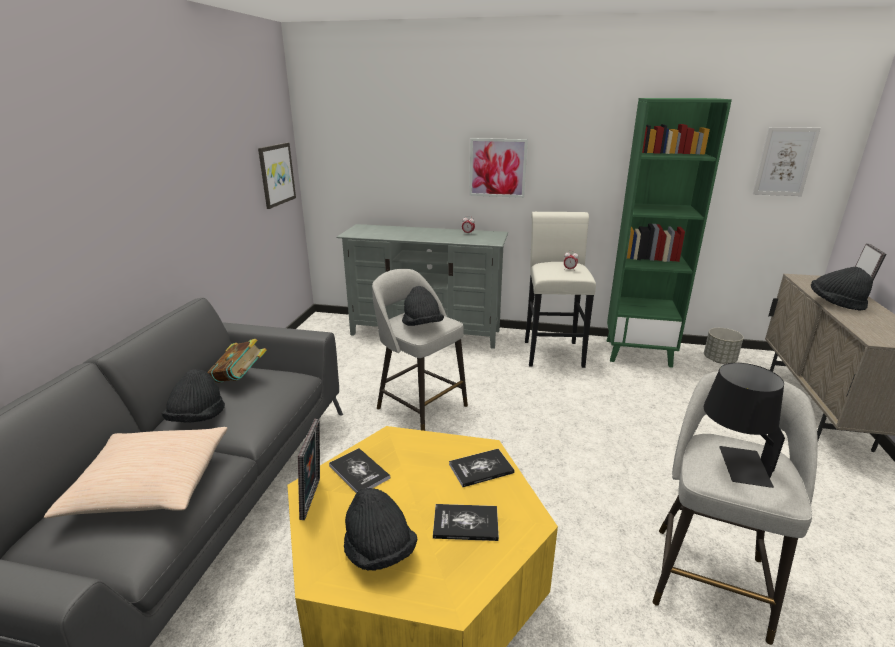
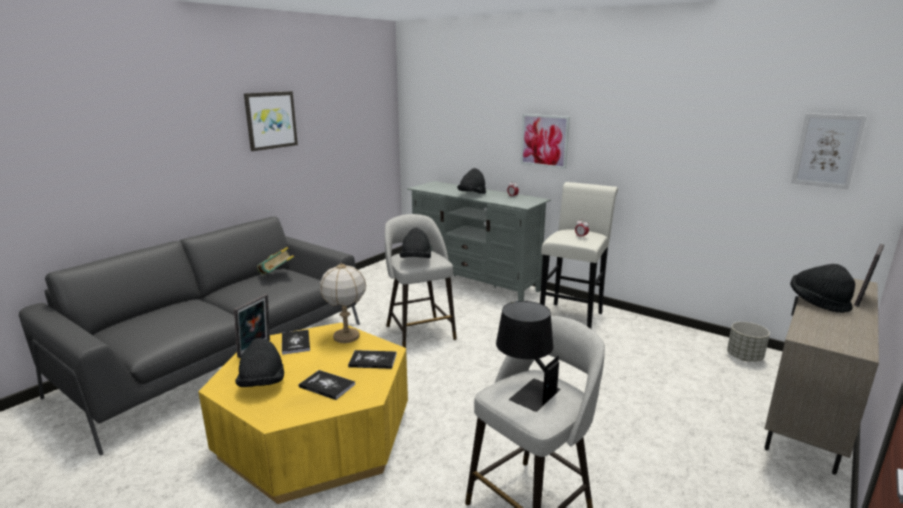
camera: 25 degrees right, 5 degrees down
beige pillow [44,427,228,518] -> none
black hat [162,369,225,422] -> black hat moved to [457,168,486,194]
picture [258,143,296,209] -> picture moved to [244,91,298,151]
green bookcase [607,98,732,368] -> none
none -> table lamp [320,263,366,343]

